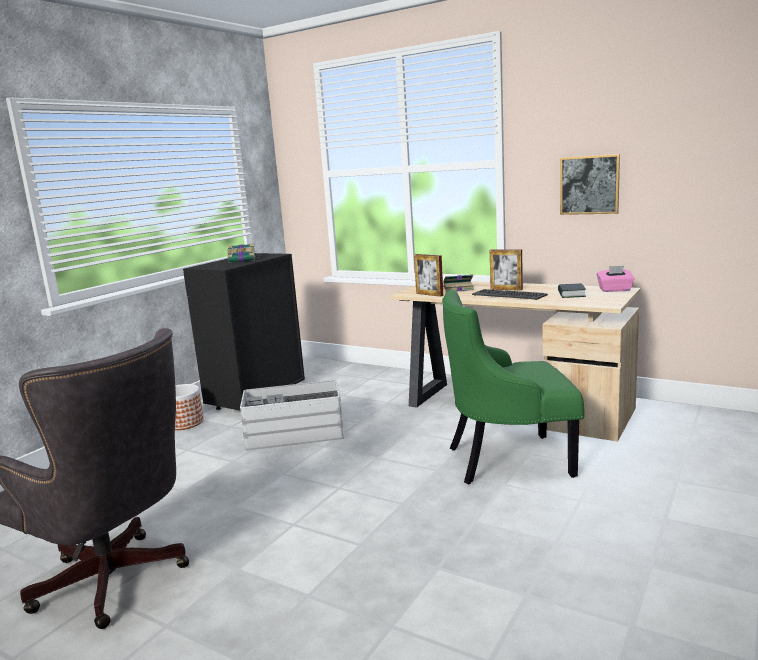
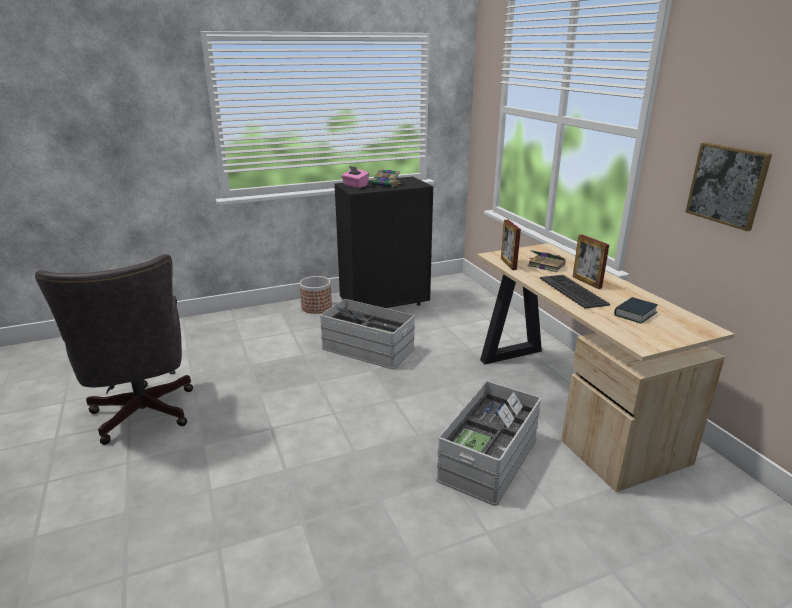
camera: 35 degrees right, 10 degrees up
green chair [442,290,585,484] -> grey storage box [436,381,541,506]
pink tissue box [597,266,635,292] -> pink tissue box moved to [341,166,369,188]

